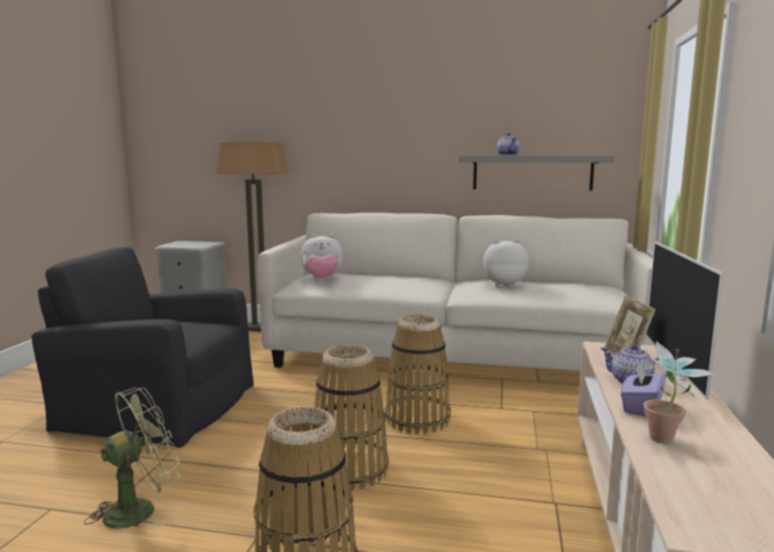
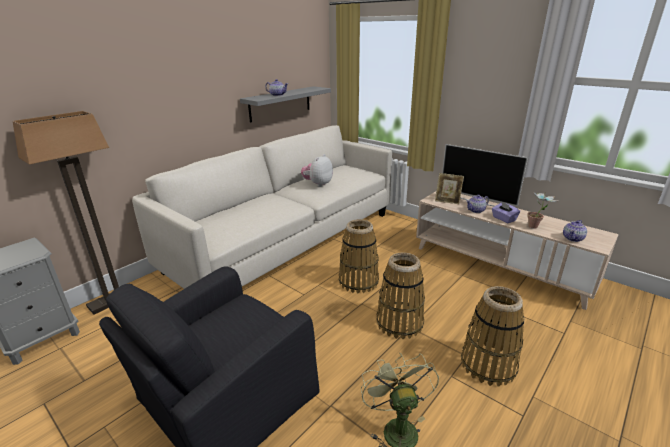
camera: 60 degrees left, 15 degrees up
plush toy [301,234,343,280] -> none
none -> teapot [563,220,587,242]

